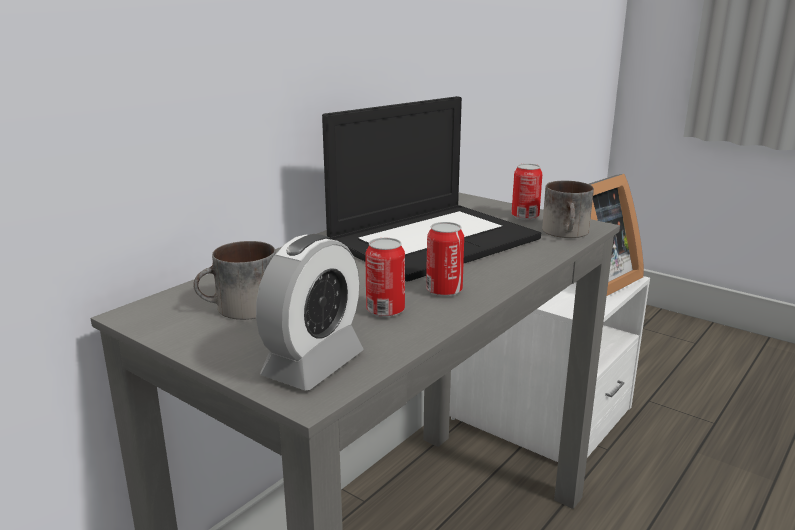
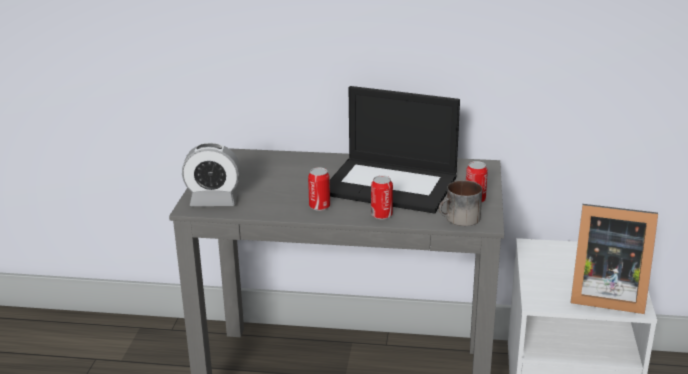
camera: 60 degrees right, 5 degrees up
mug [193,241,276,320] -> none
can [365,238,405,317] -> can moved to [371,175,393,219]

